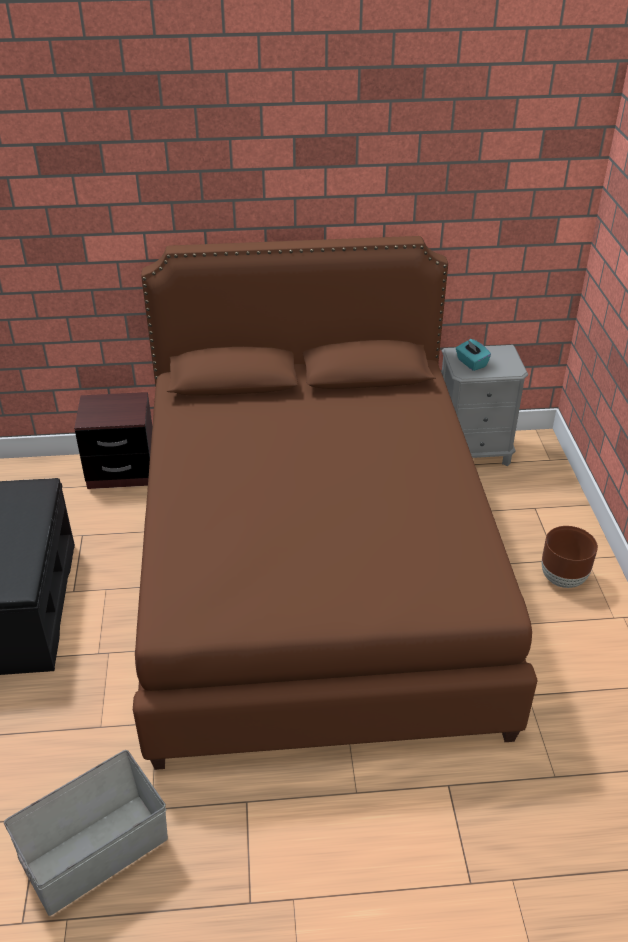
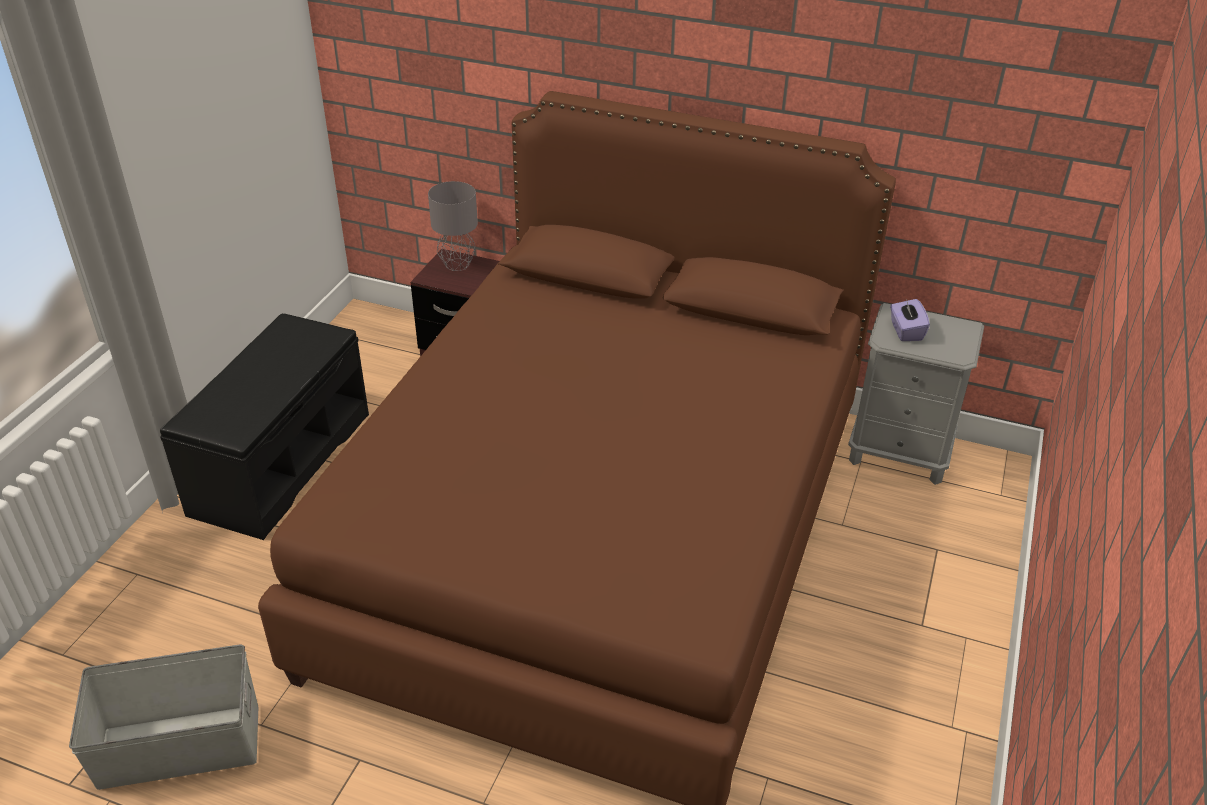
camera: 25 degrees right, 0 degrees up
turquoise tissue box [456,339,491,371] -> purple tissue box [890,299,930,341]
brown planter [542,526,598,588] -> none
none -> grey table lamp [428,181,478,271]

